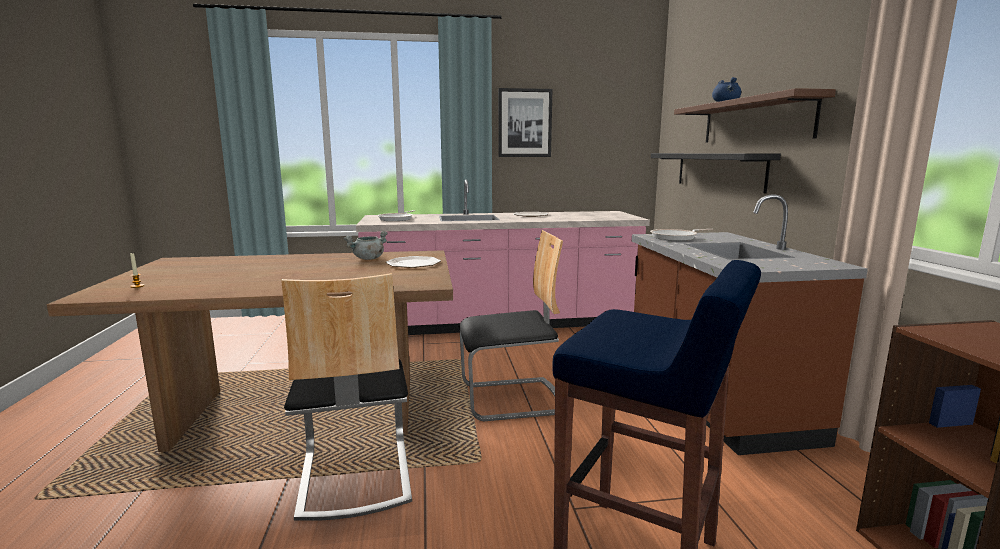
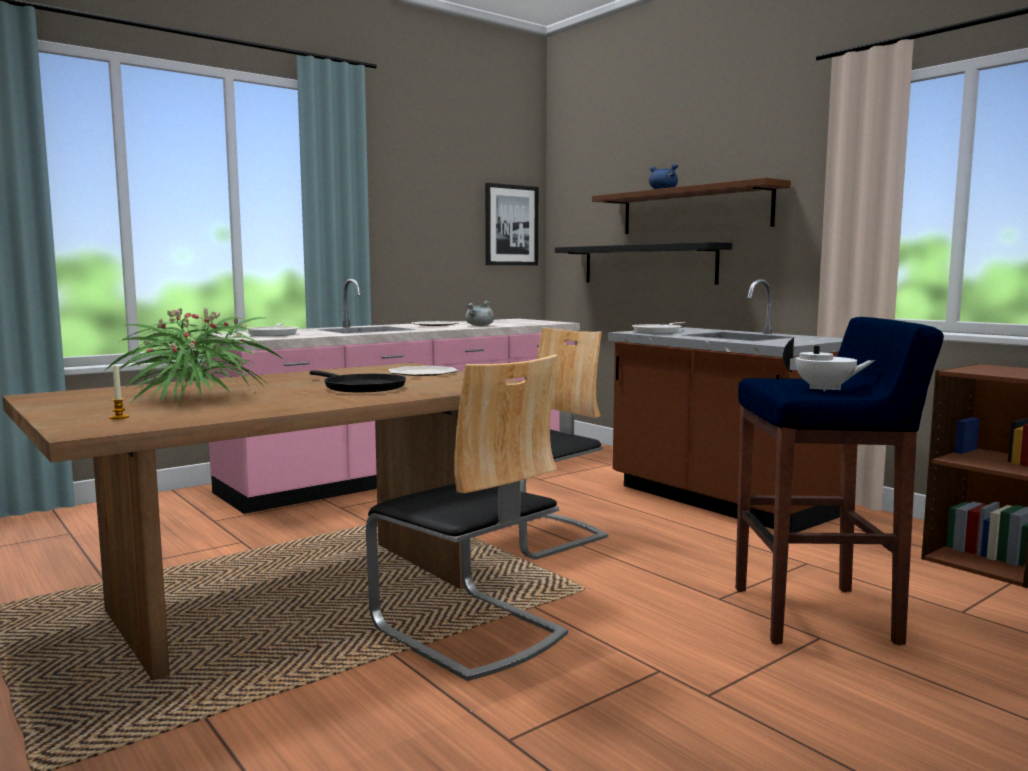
camera: 30 degrees left, 5 degrees down
grey cooking pot [344,231,388,260] -> grey cooking pot moved to [465,300,494,326]
picture [498,88,552,157] -> picture moved to [485,183,538,265]
none -> potted plant [106,307,283,404]
none -> black frying pan [310,370,406,392]
none -> white teapot [783,338,875,392]

